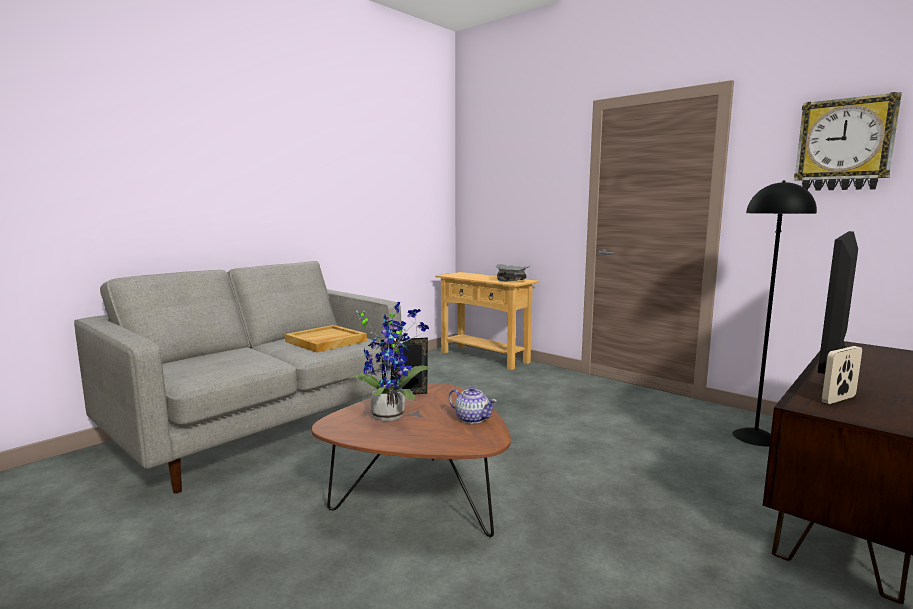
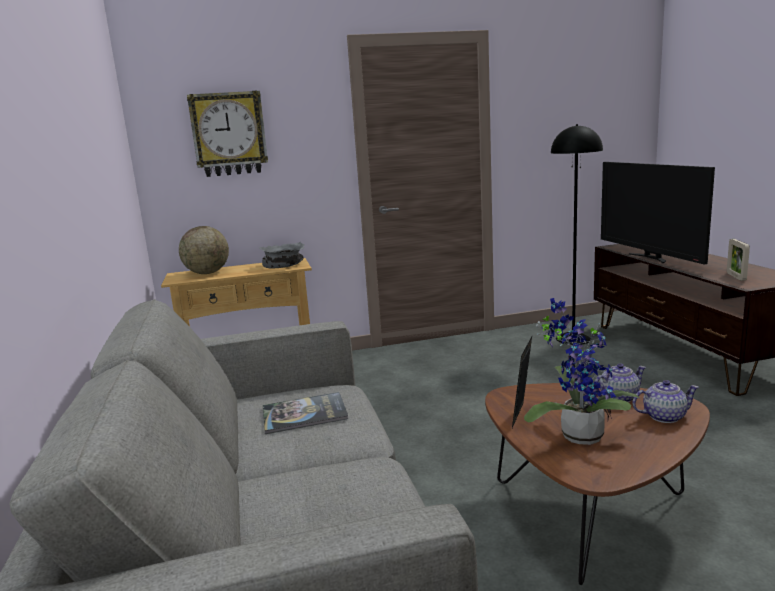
camera: 55 degrees left, 5 degrees up
beige tray [285,325,367,353] -> book [263,392,348,434]
wall clock [794,92,902,191] -> wall clock moved to [187,91,268,177]
none -> globe [179,226,229,274]
none -> teapot [632,380,699,423]

